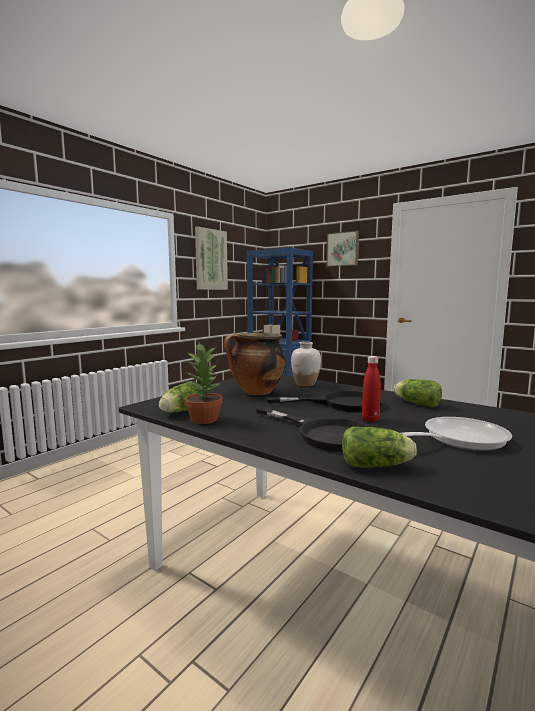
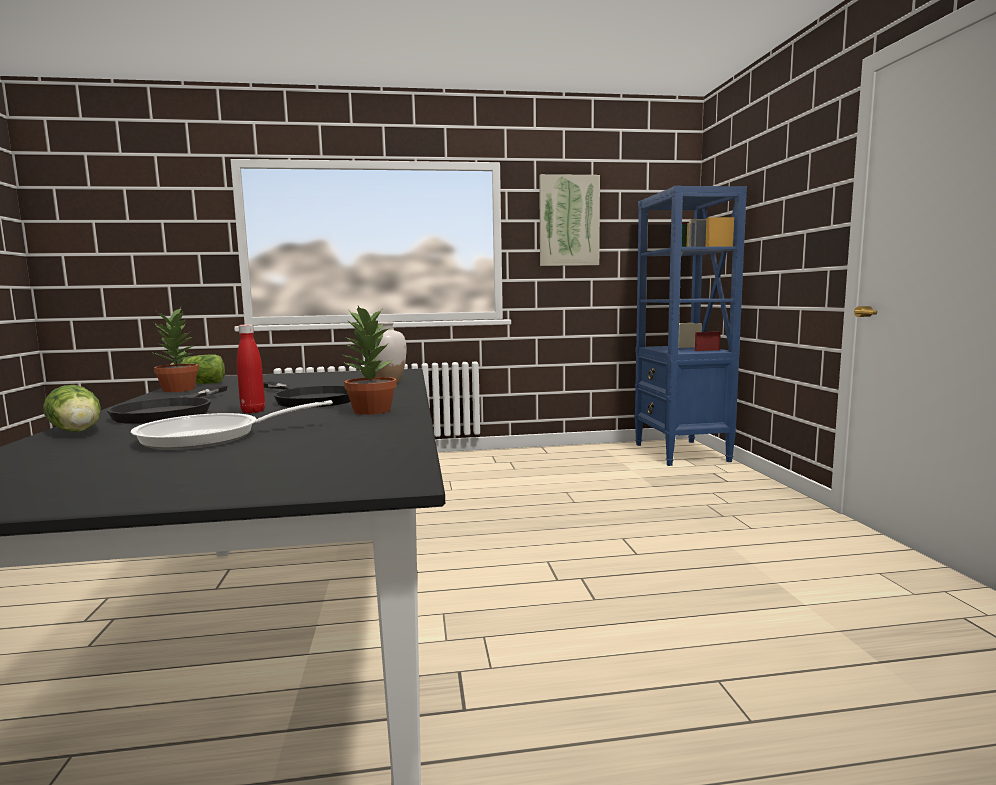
camera: 45 degrees right, 0 degrees up
cooking pot [224,333,285,395] -> none
picture [326,231,359,267] -> none
lettuce [394,379,442,407] -> potted plant [344,306,397,415]
frying pan [400,417,512,451] -> frying pan turned 135 degrees clockwise [131,400,333,450]

